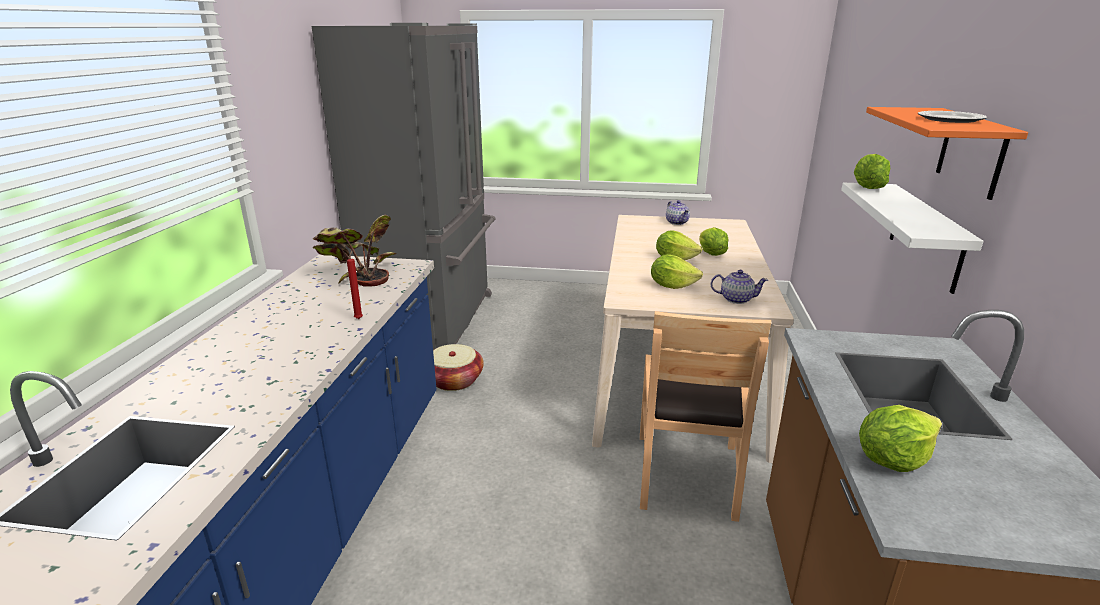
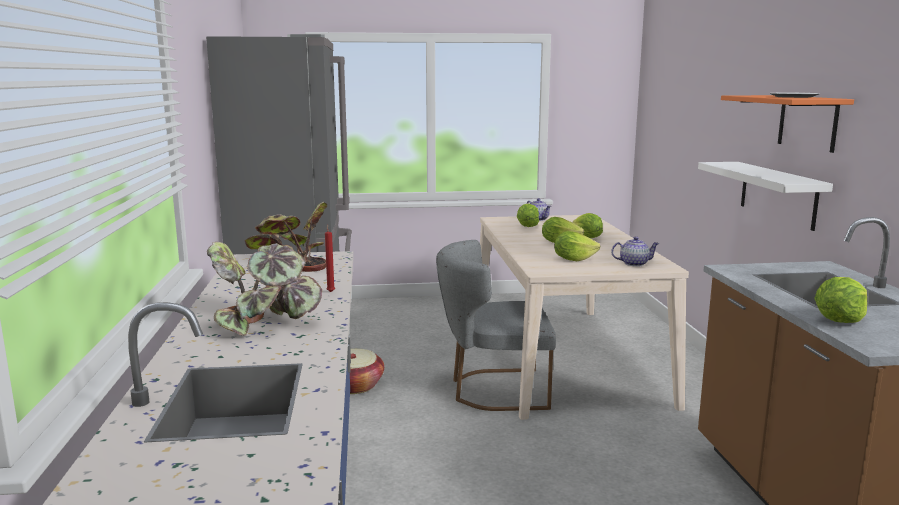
camera: 15 degrees left, 10 degrees down
brown chair [640,311,771,522] -> none
lettuce [854,154,890,189] -> lettuce moved to [517,204,539,227]
none -> potted plant [207,242,322,336]
none -> grey chair [436,240,556,411]

